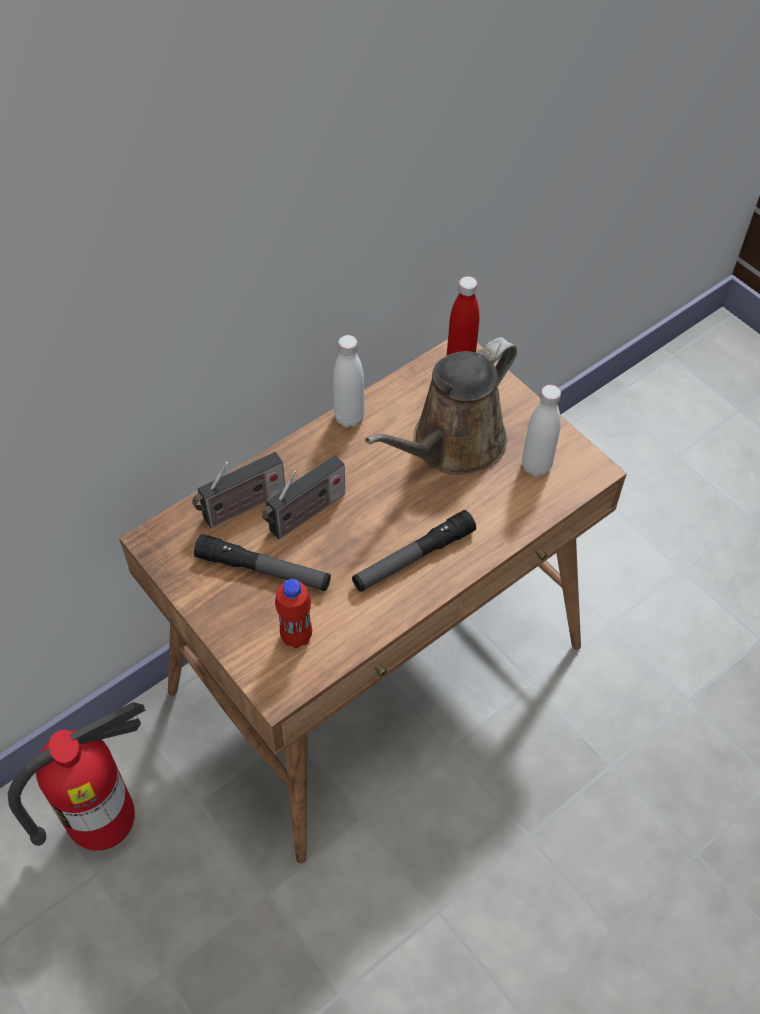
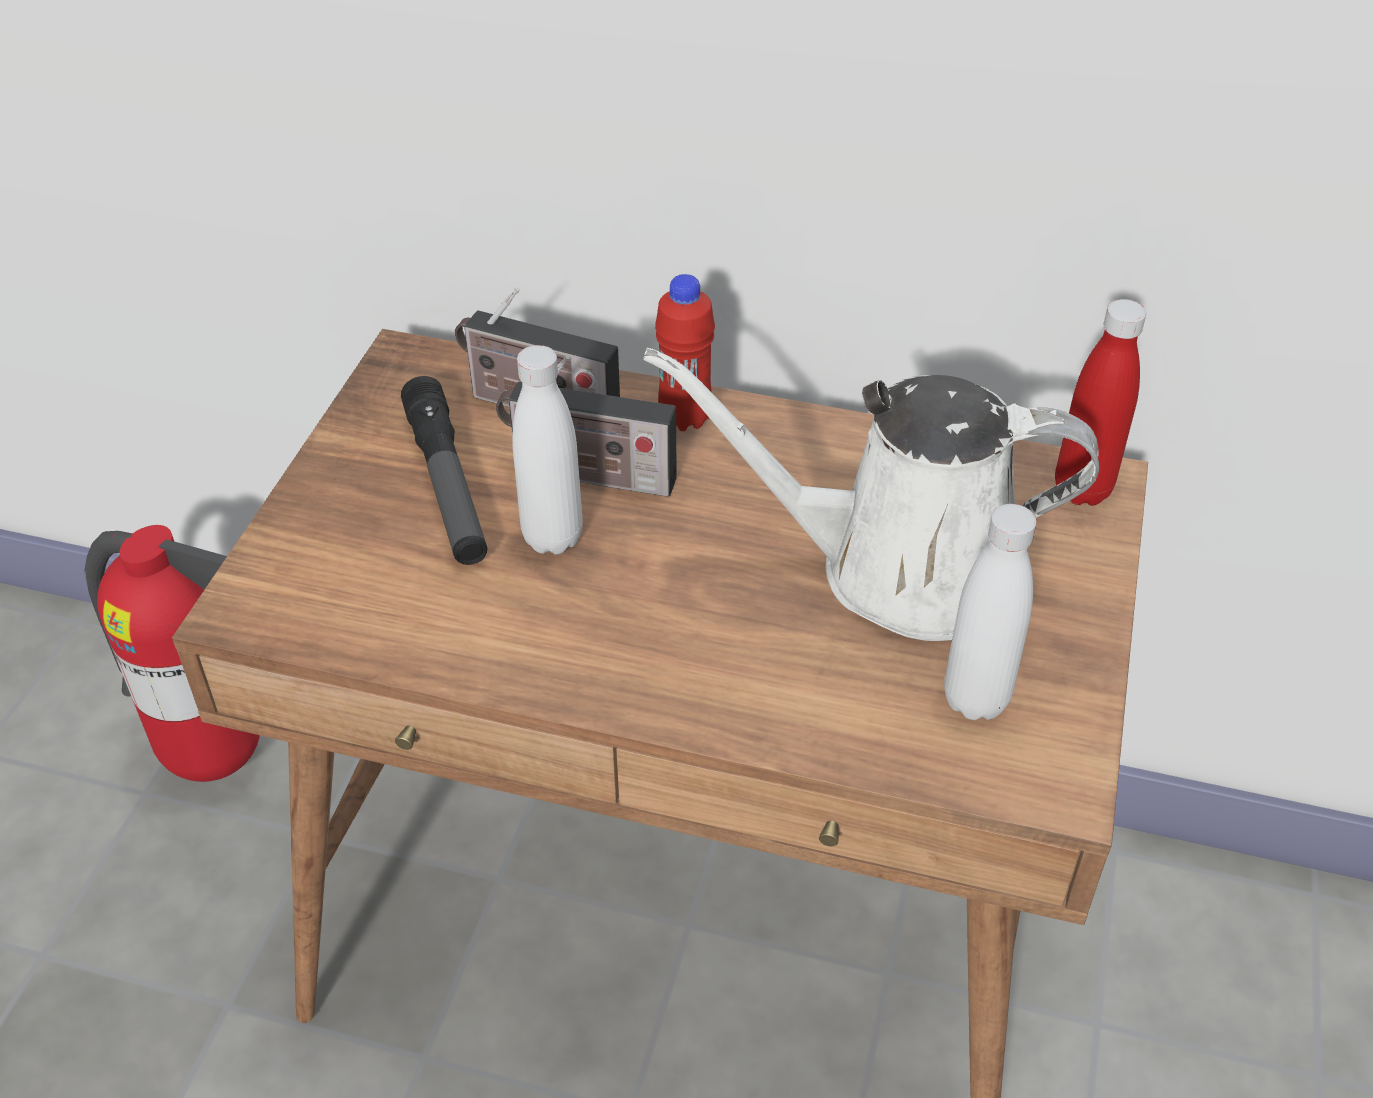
camera: 55 degrees right, 10 degrees down
red bottle [275,579,312,648] -> red bottle moved to [655,274,715,431]
white bottle [333,335,364,427] -> white bottle moved to [512,345,583,554]
flashlight [352,510,476,592] -> none
brown watering can [365,337,517,475] -> white watering can [643,347,1099,641]

